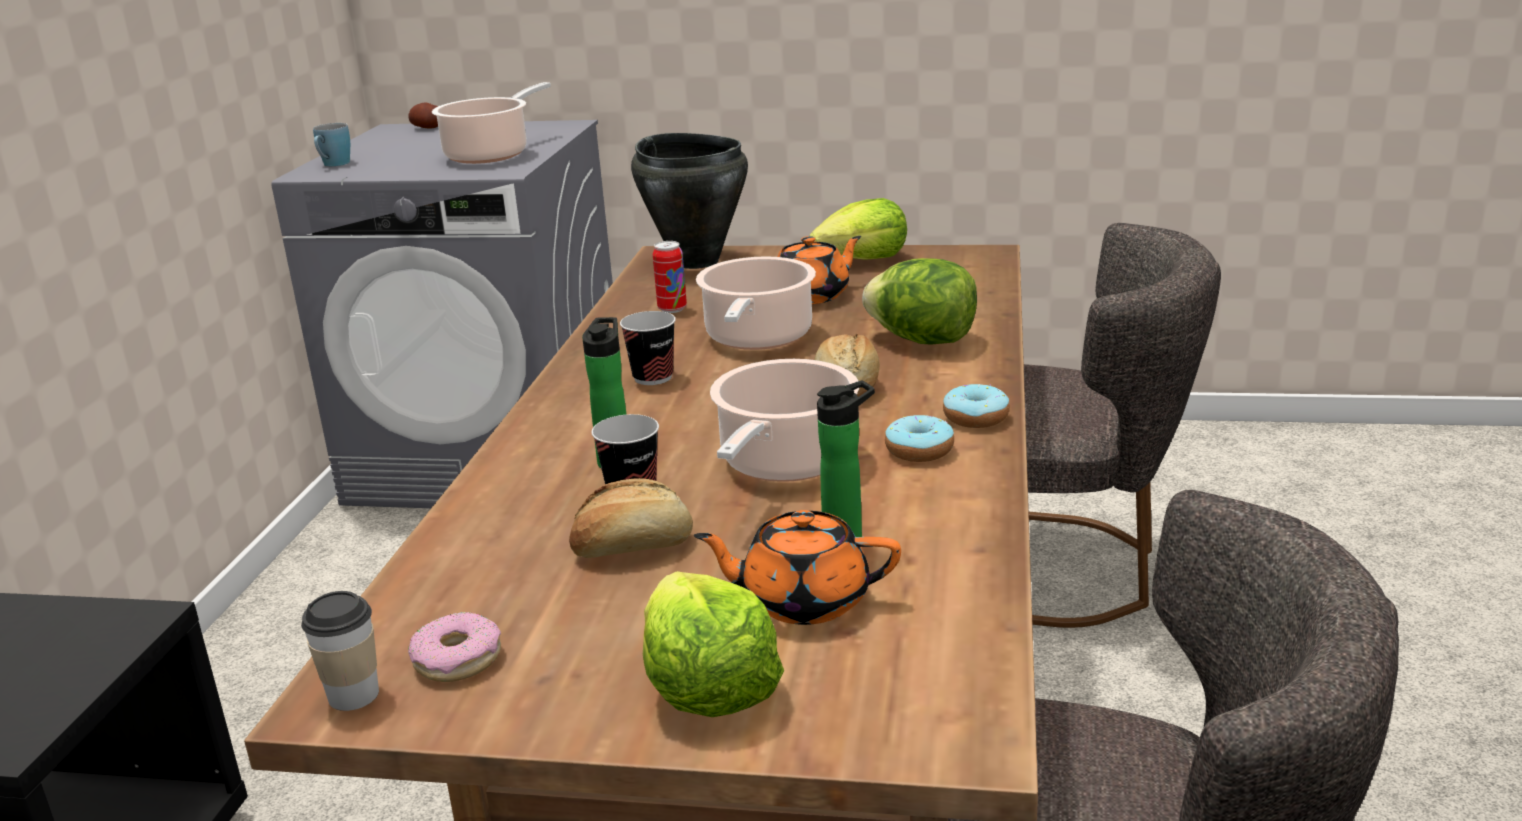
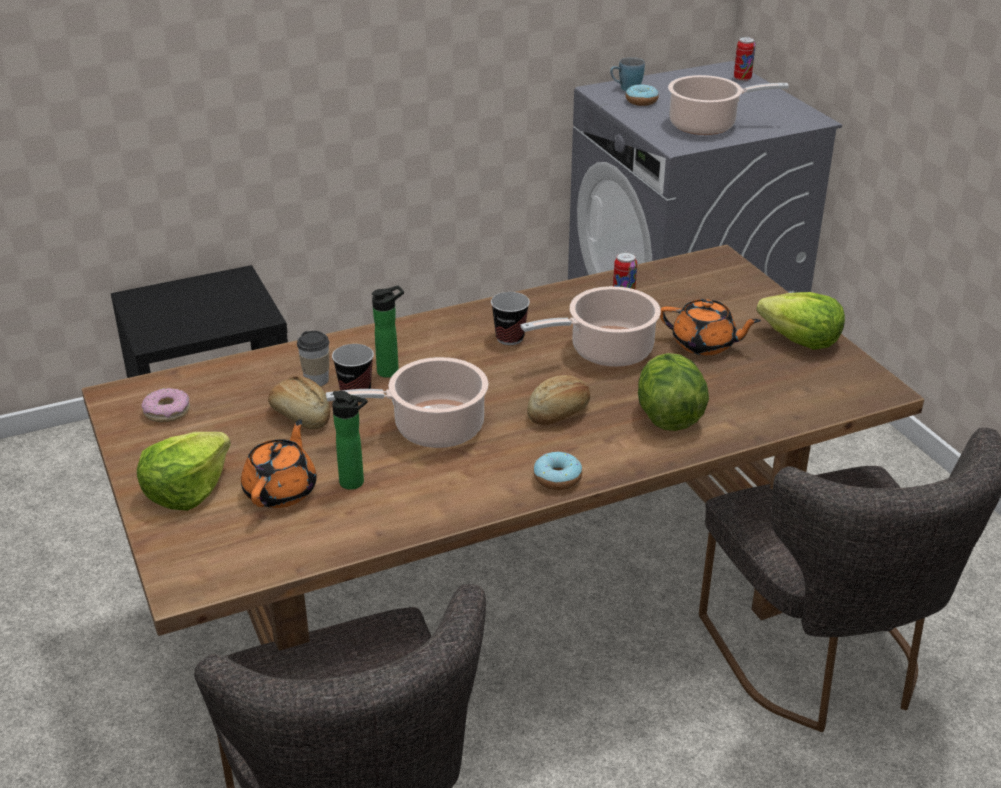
camera: 55 degrees right, 10 degrees up
cup [301,591,379,711] -> cup moved to [297,331,329,386]
potato [408,102,438,128] -> can [734,37,755,82]
black cooking pot [631,133,748,269] -> none
orange teapot [694,510,901,625] -> orange teapot turned 45 degrees clockwise [241,419,317,508]
donut [885,415,954,462] -> donut moved to [626,84,659,106]

